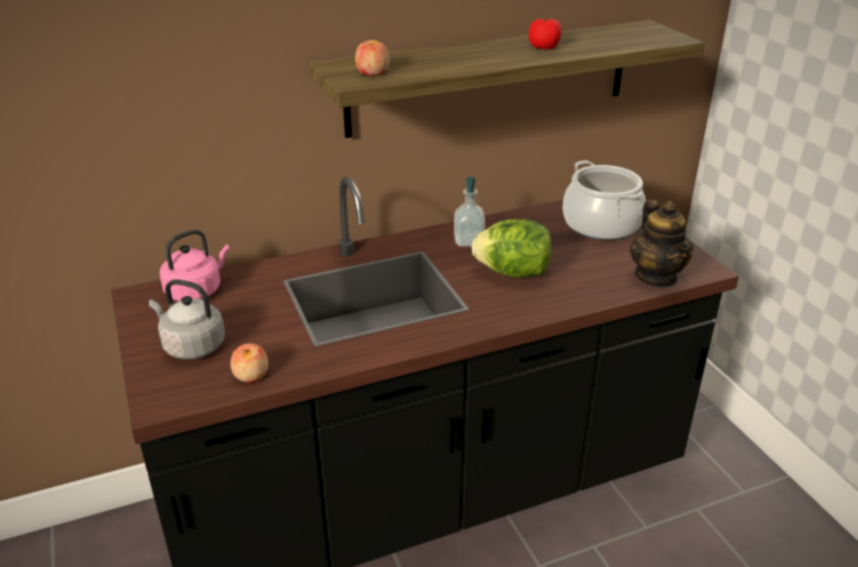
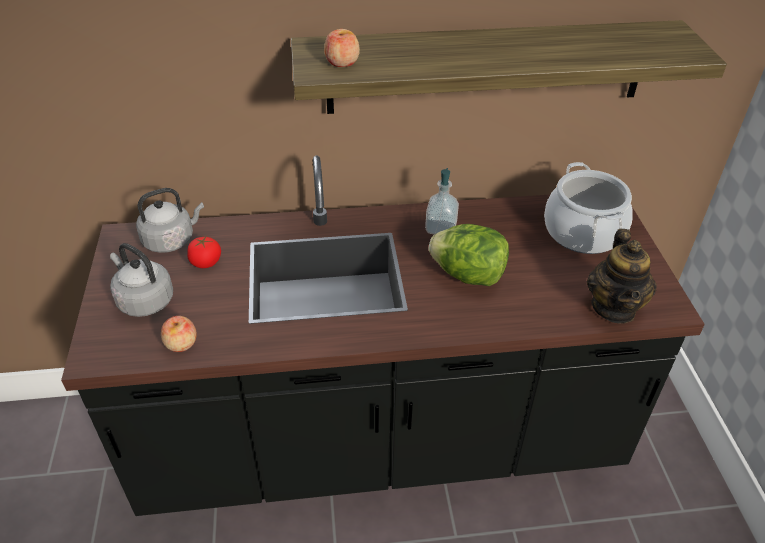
camera: 15 degrees right, 10 degrees up
pink kettle [160,229,230,301] -> grey kettle [136,188,204,253]
tomato [529,17,562,49] -> tomato moved to [187,237,221,268]

